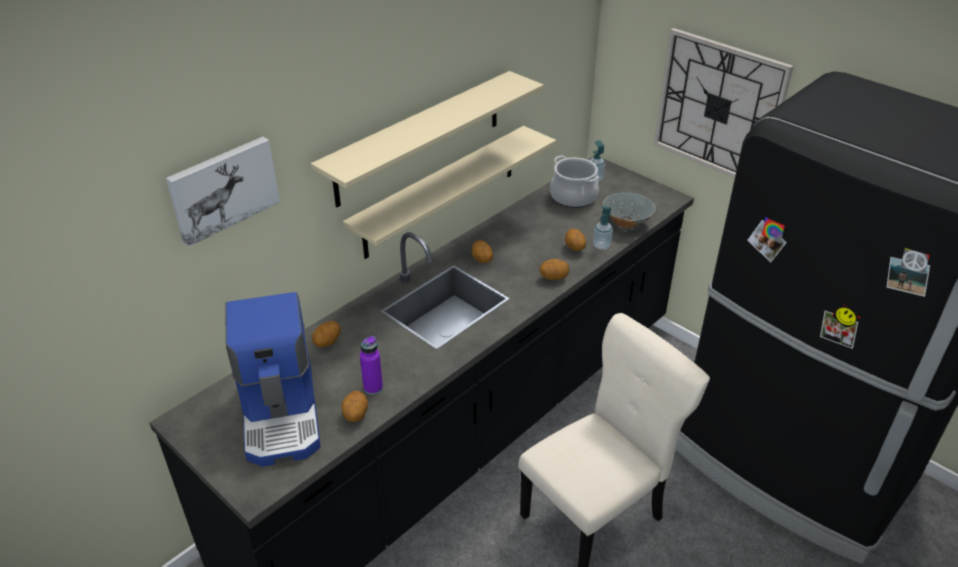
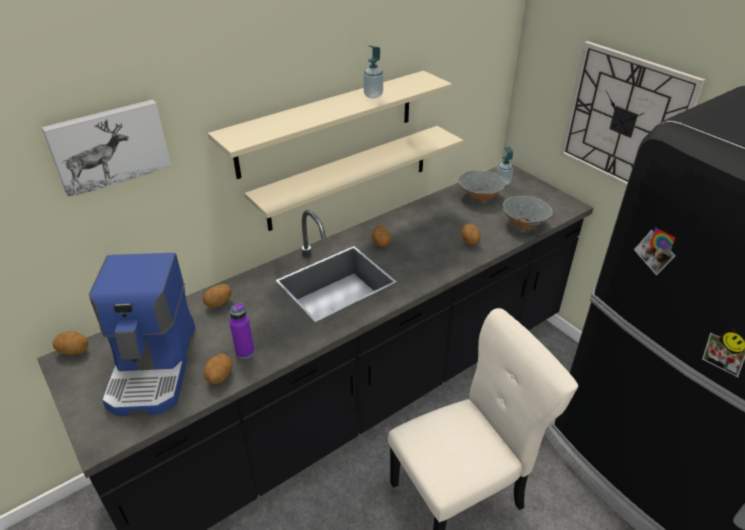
camera: 10 degrees right, 0 degrees up
potato [540,259,570,280] -> potato moved to [53,331,88,355]
cooking pot [550,155,599,208] -> grey bowl [458,170,505,201]
soap dispenser [593,206,613,250] -> soap dispenser moved to [363,46,383,98]

